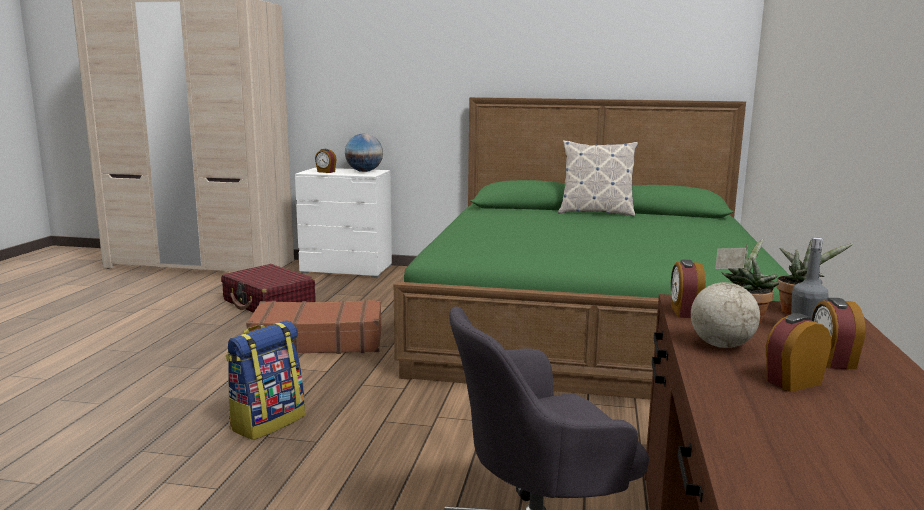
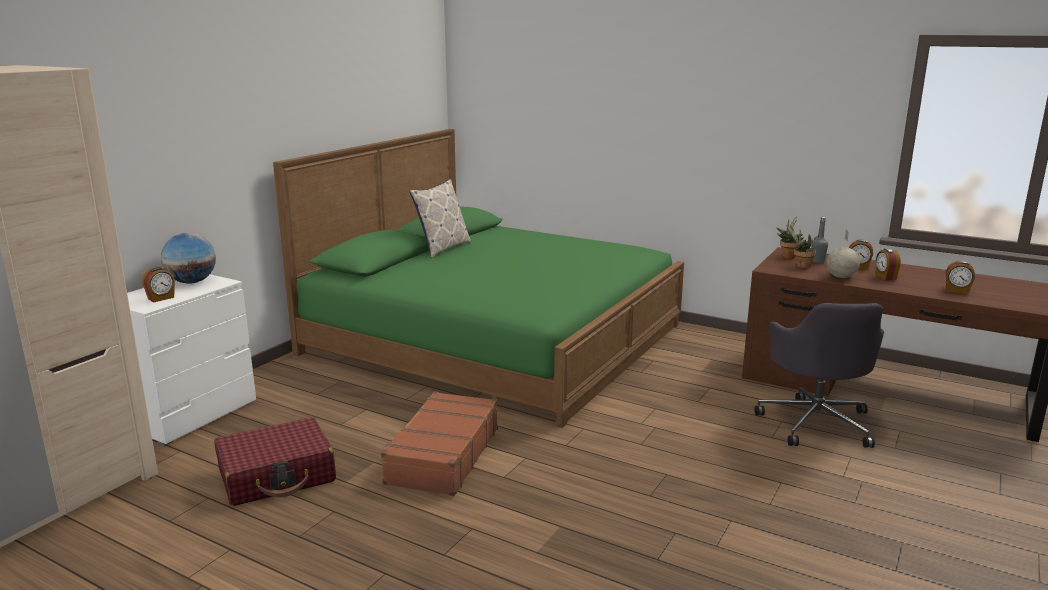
camera: 70 degrees left, 5 degrees up
backpack [226,321,305,440] -> none
alarm clock [671,260,706,318] -> alarm clock moved to [946,261,975,294]

